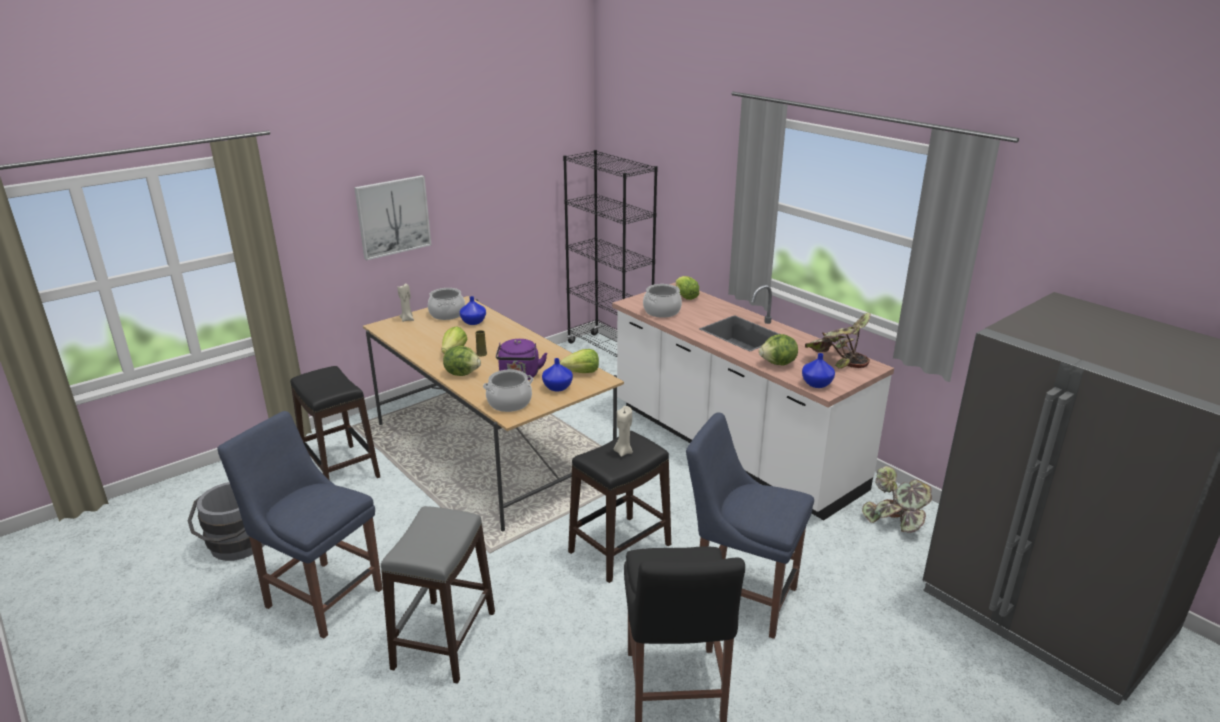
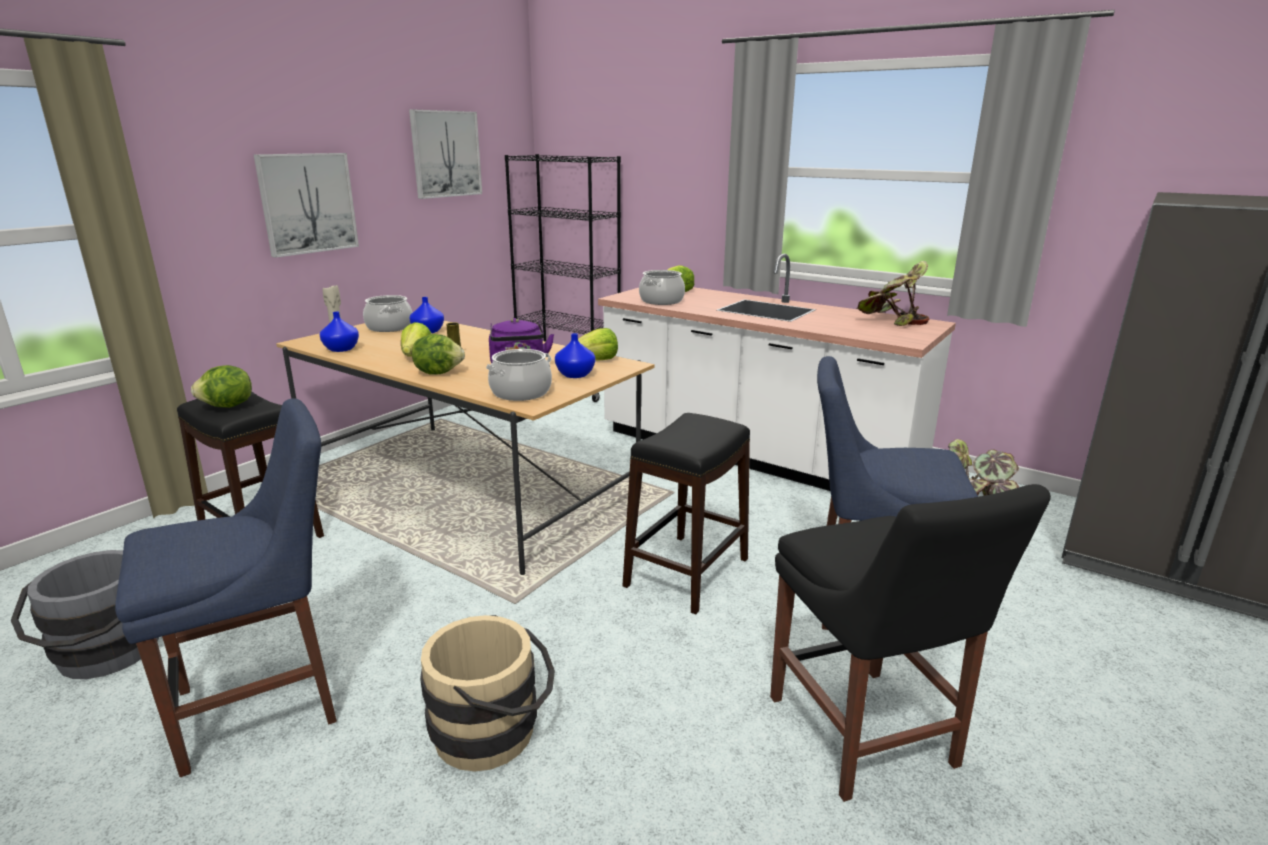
camera: 15 degrees left, 5 degrees down
blue chair [218,411,383,639] -> blue chair turned 135 degrees clockwise [115,398,337,777]
grey stool [381,506,495,684] -> beige bucket [420,615,555,772]
beige candle [614,406,633,457] -> none
lettuce [759,334,798,365] -> lettuce moved to [191,365,252,408]
blue vase [802,353,835,388] -> blue vase moved to [320,312,359,352]
none -> picture [409,110,482,199]

